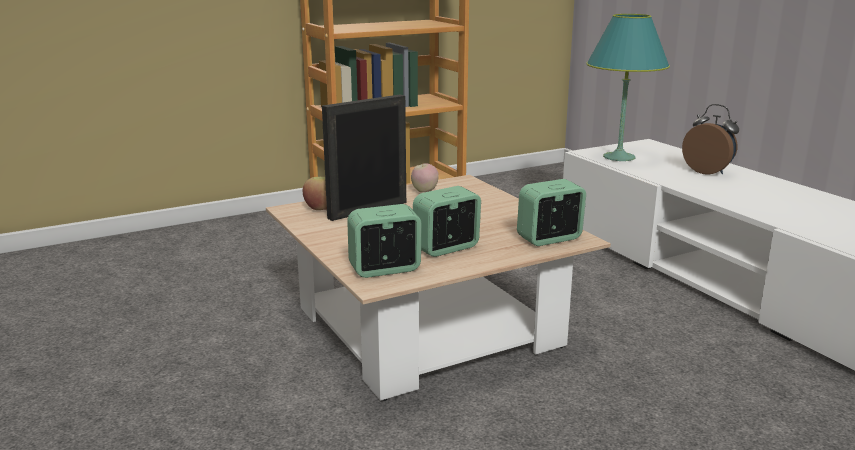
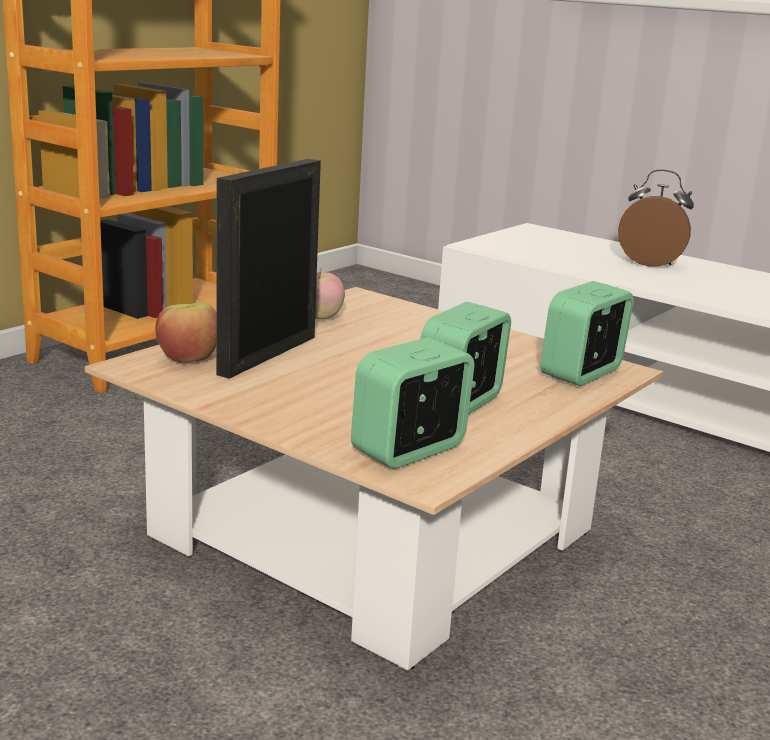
camera: 25 degrees left, 0 degrees up
turquoise table lamp [586,14,670,161] -> none

